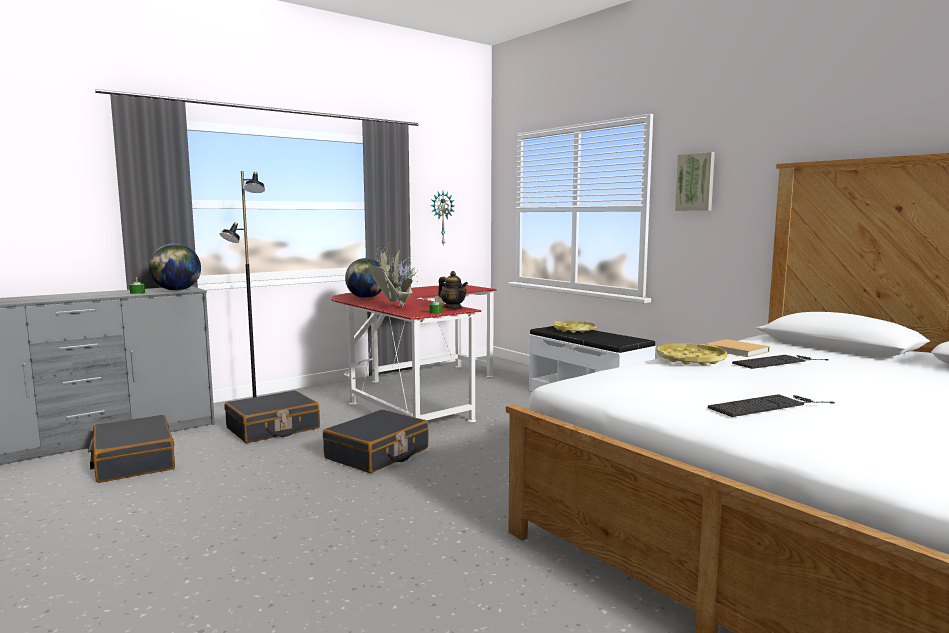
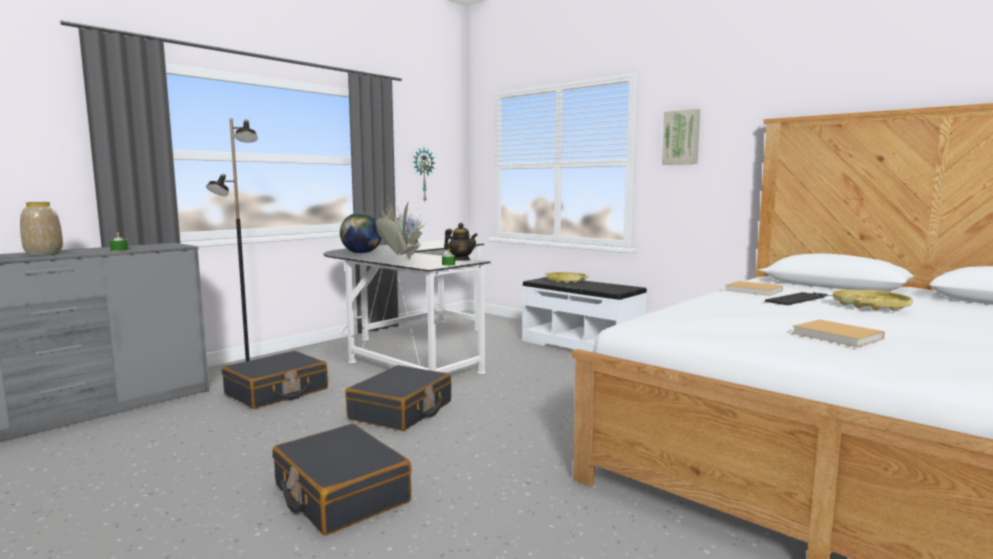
camera: 10 degrees left, 0 degrees up
black suitcase [88,415,175,483] -> black suitcase moved to [272,424,412,535]
globe [149,243,201,291] -> none
red desk [331,284,497,422] -> black desk [324,240,490,374]
yellow tray [657,344,727,366] -> yellow tray moved to [833,290,913,311]
keyboard [708,394,835,417] -> beige book [792,319,885,347]
none -> vase [20,202,63,255]

